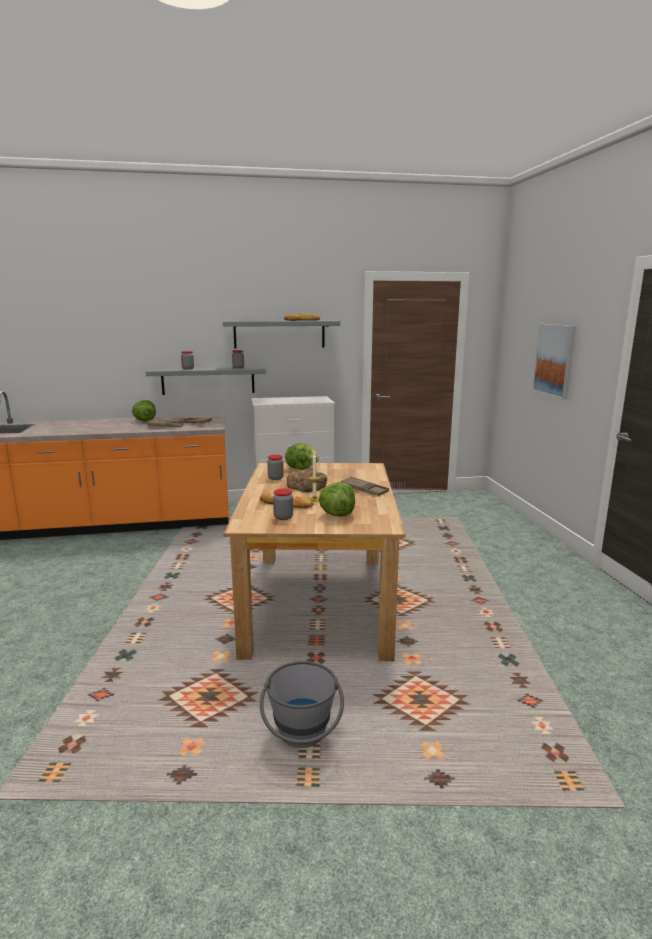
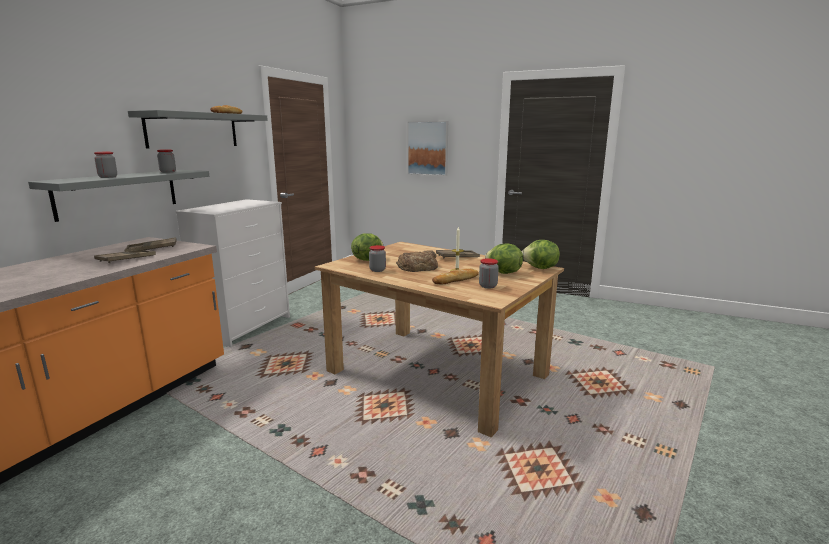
camera: 55 degrees left, 0 degrees up
lettuce [132,400,156,421] -> lettuce moved to [522,240,560,269]
grey bucket [260,661,344,748] -> none

